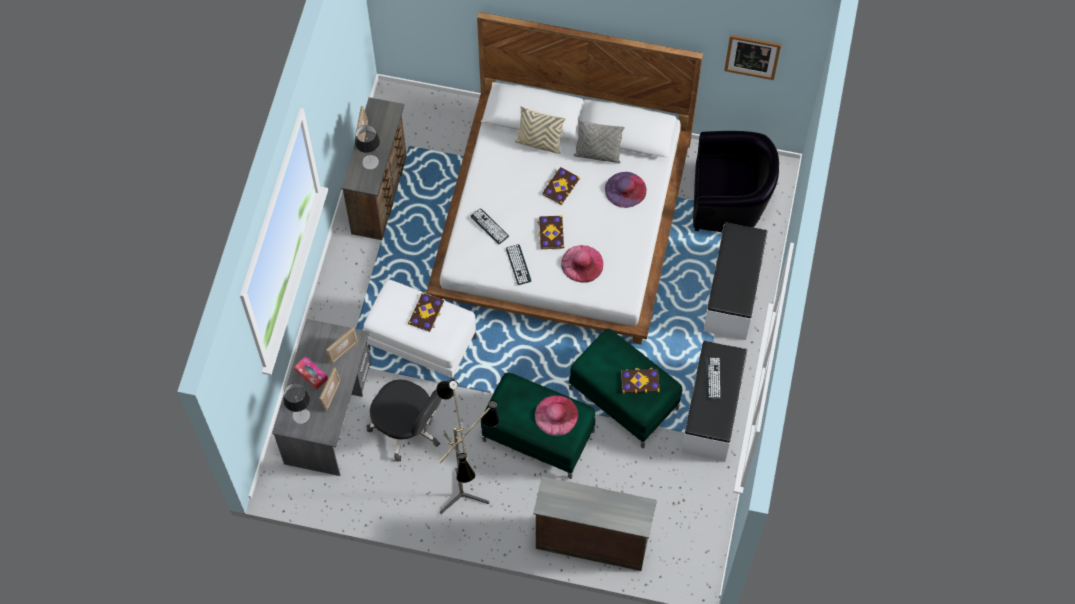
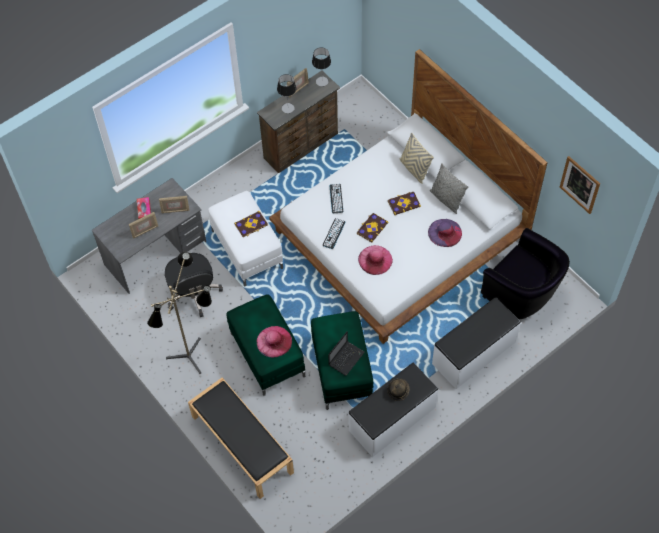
camera: 40 degrees right, 5 degrees down
table lamp [283,383,310,424] -> table lamp moved to [312,47,331,87]
brown dresser [533,476,657,571] -> black bench [188,378,294,499]
book [621,367,660,394] -> laptop [328,331,365,376]
keyboard [706,357,722,399] -> hat [387,378,410,401]

